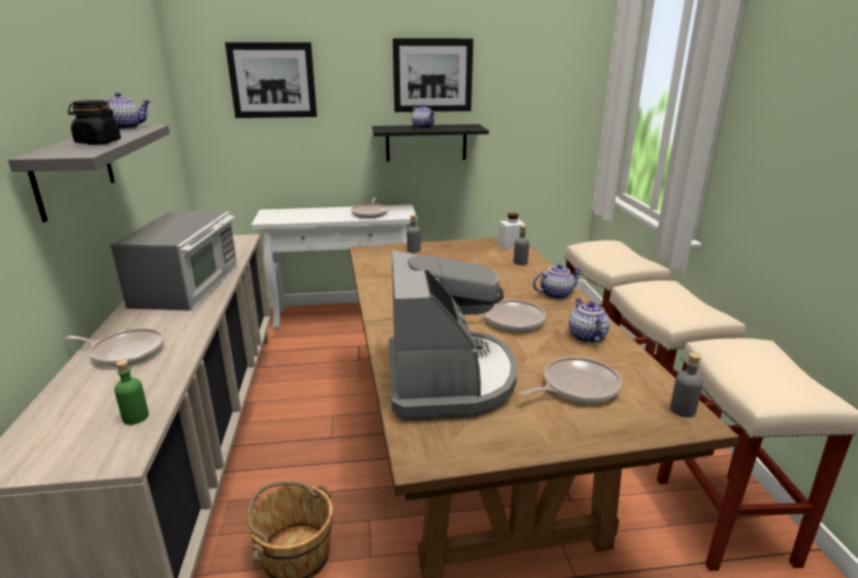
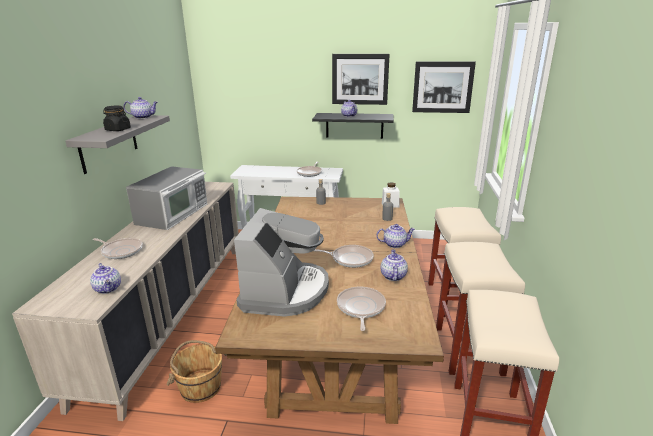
camera: 15 degrees right, 0 degrees up
green bottle [114,360,149,425] -> teapot [90,263,121,294]
picture [225,42,317,118] -> picture moved to [412,62,476,113]
frying pan [519,357,622,403] -> frying pan turned 75 degrees counterclockwise [337,286,386,331]
grey bottle [670,353,703,418] -> none

